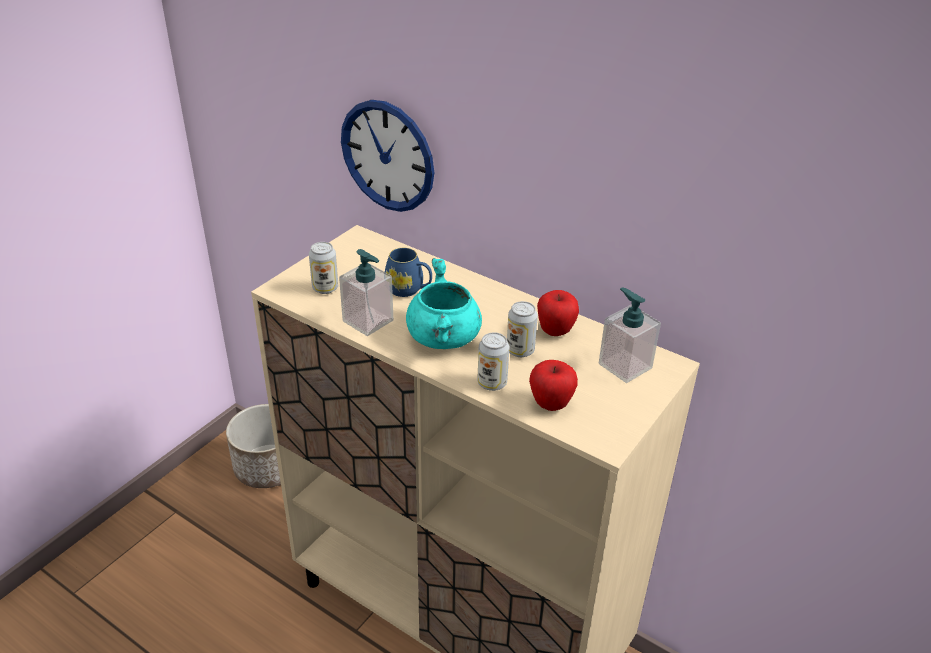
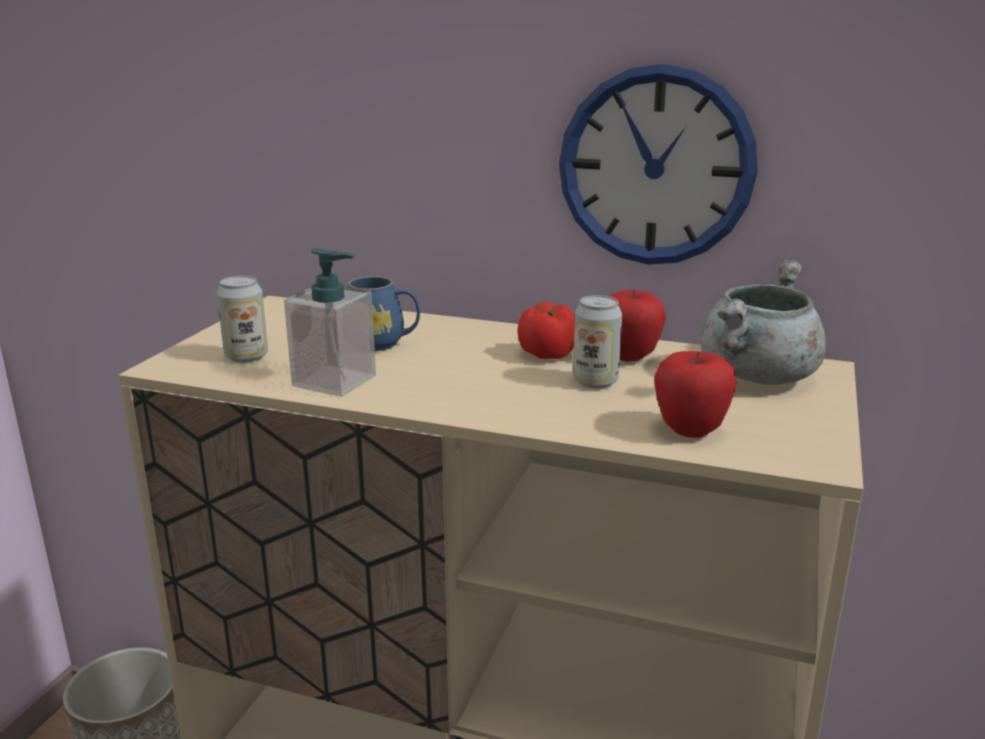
camera: 15 degrees left, 15 degrees down
wall clock [341,100,434,212] -> wall clock moved to [559,64,758,265]
turquoise cooking pot [406,258,482,349] -> none
can [477,332,509,391] -> none
soap dispenser [599,287,661,383] -> grey cooking pot [700,259,826,385]
none -> tomato [517,302,575,359]

